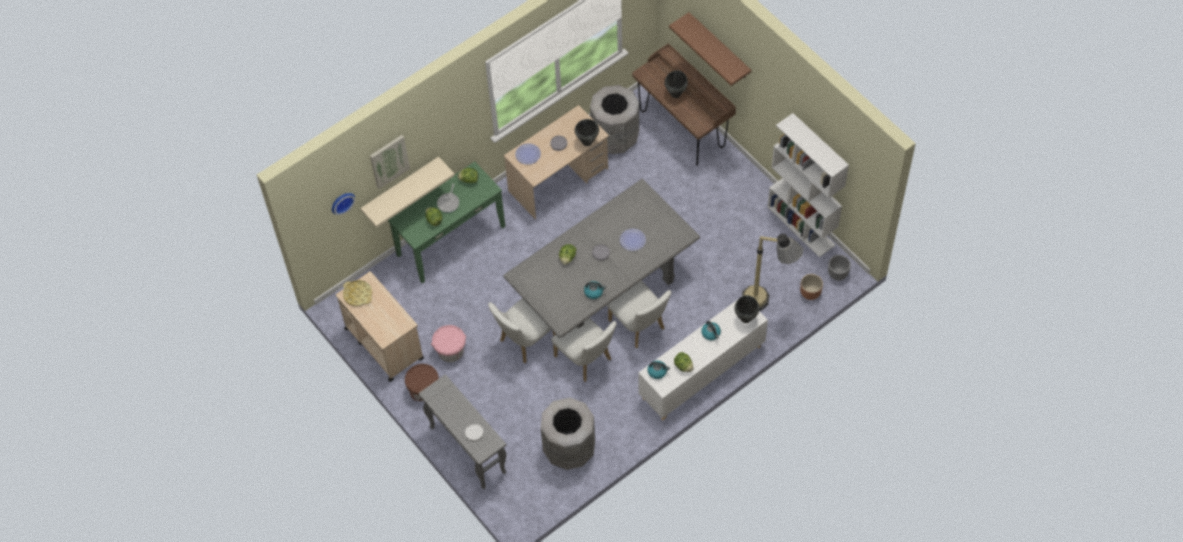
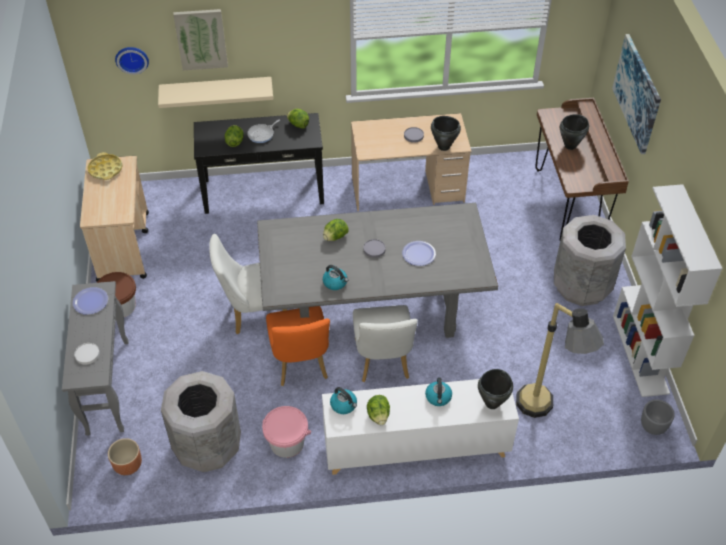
camera: 30 degrees right, 10 degrees down
green console table [388,161,505,284] -> black console table [194,113,324,214]
pink bucket [431,325,466,362] -> pink bucket moved to [262,406,311,458]
plate [515,144,541,165] -> plate moved to [73,287,108,315]
white chair [551,318,616,382] -> orange chair [266,306,330,386]
grey trash can [590,85,639,154] -> grey trash can moved to [554,215,626,306]
brown shelf [669,12,751,86] -> picture [612,34,661,154]
brown planter [800,274,823,300] -> brown planter moved to [108,438,142,475]

